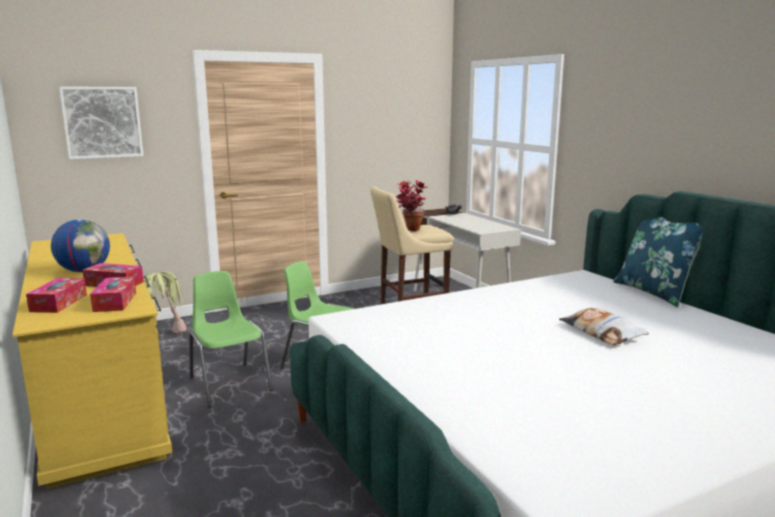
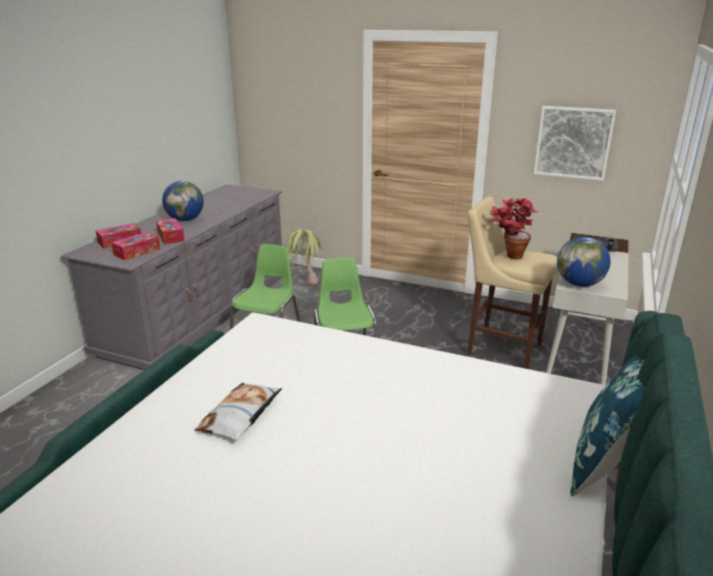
camera: 50 degrees right, 10 degrees up
yellow dresser [12,233,172,489] -> grey dresser [61,184,282,370]
picture [59,87,143,159] -> picture moved to [534,106,616,181]
pillow [559,308,649,345] -> pillow moved to [195,383,282,441]
none -> globe [557,236,611,287]

